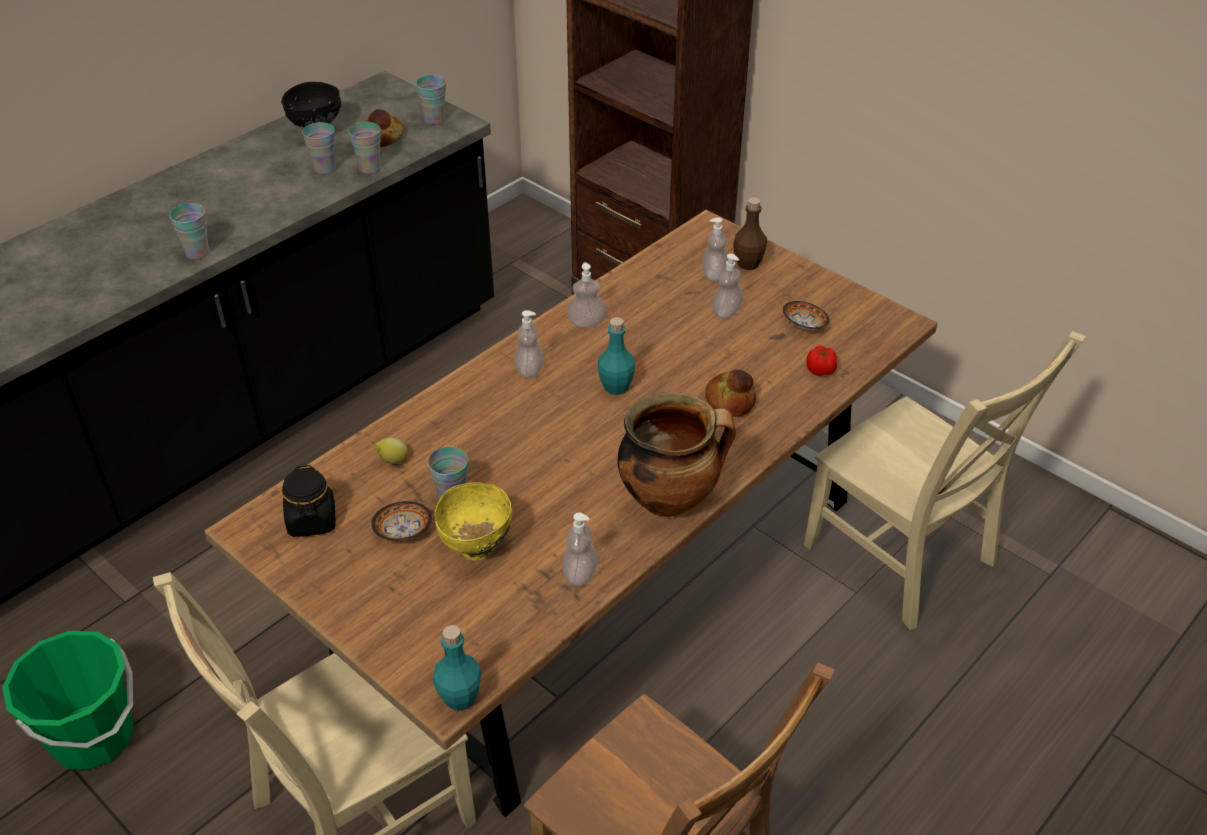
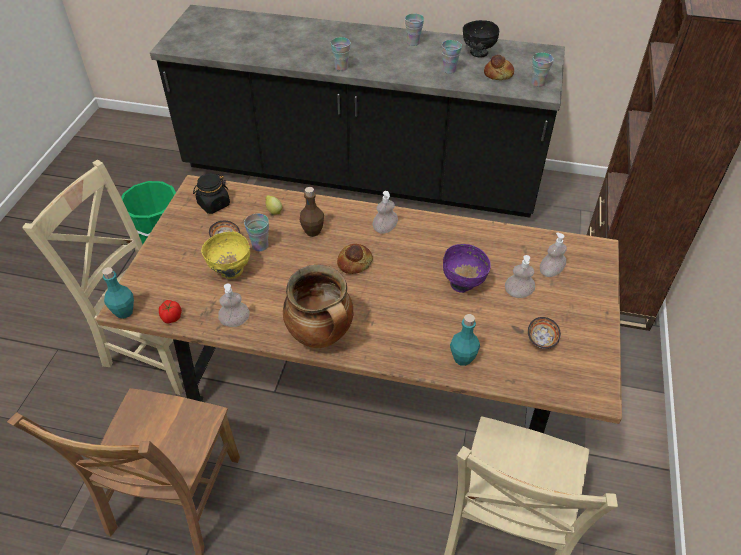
camera: 60 degrees right, 5 degrees up
cup [348,122,381,174] -> cup moved to [405,14,424,46]
soap dispenser [567,262,607,328] -> none
turquoise bottle [598,317,635,395] -> turquoise bottle moved to [450,314,480,366]
bread [705,369,756,417] -> bread moved to [337,244,373,274]
brown bottle [733,197,767,270] -> brown bottle moved to [299,187,324,237]
tomato [806,345,837,376] -> tomato moved to [159,300,182,323]
none -> purple bowl [443,244,491,293]

